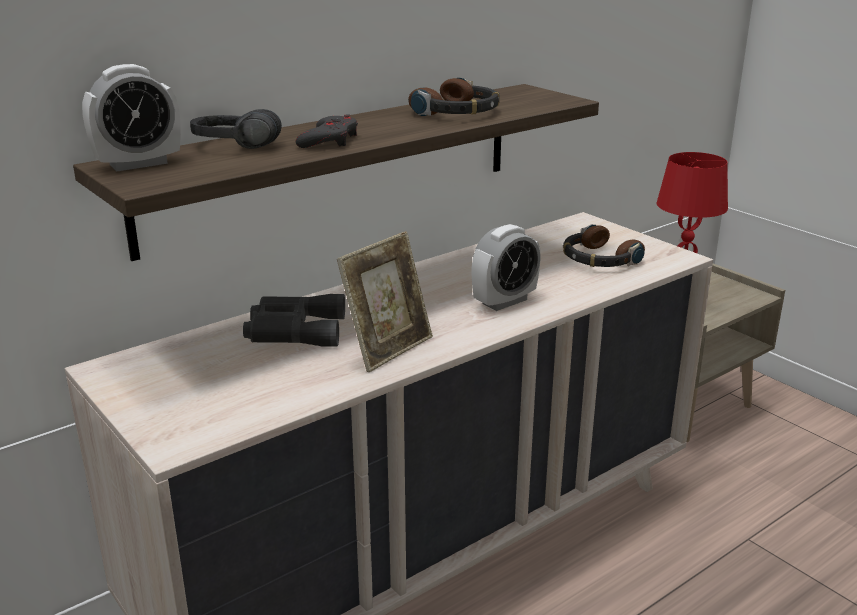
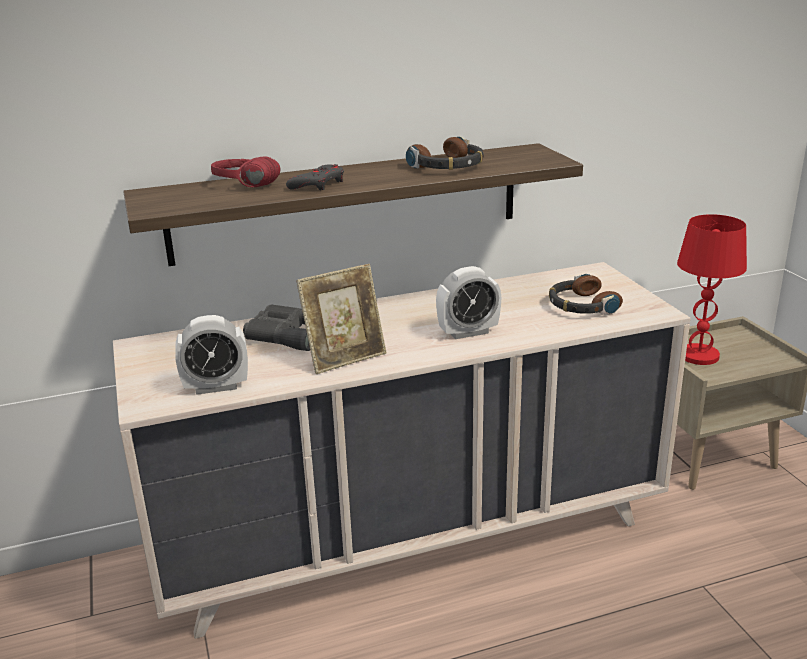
camera: 20 degrees right, 0 degrees up
alarm clock [82,64,181,171] -> alarm clock moved to [175,315,248,395]
black headphones [190,109,282,149] -> red headphones [211,157,281,187]

